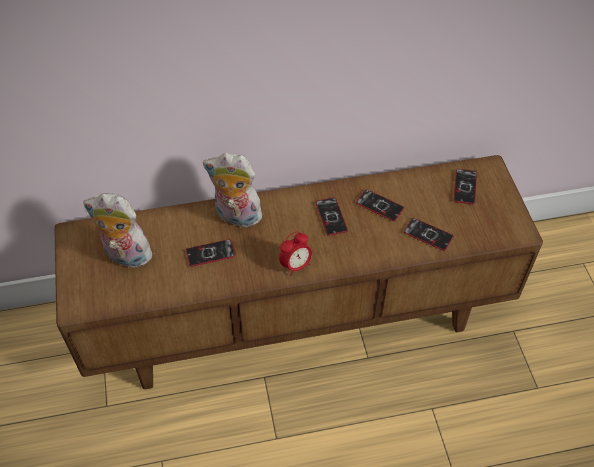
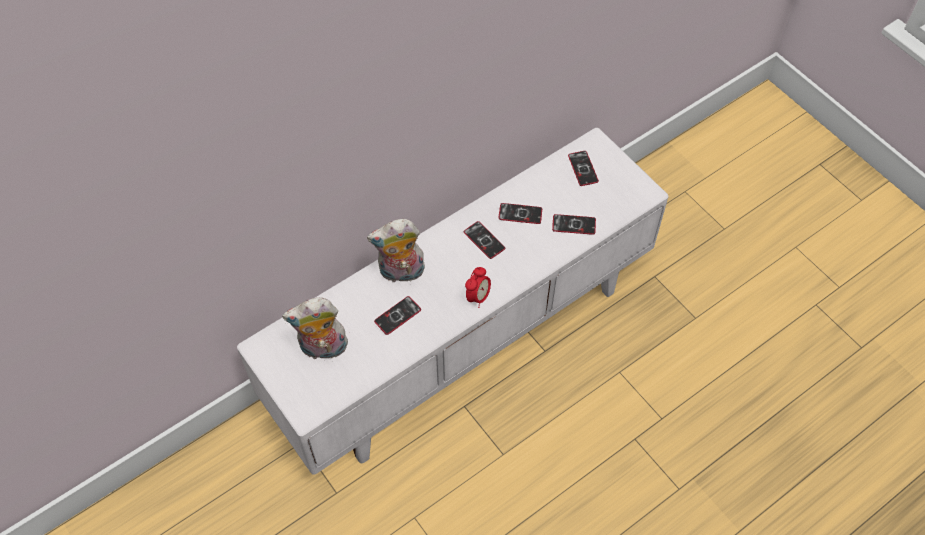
camera: 25 degrees left, 5 degrees up
brown tv stand [54,155,543,389] -> white tv stand [237,128,669,475]

